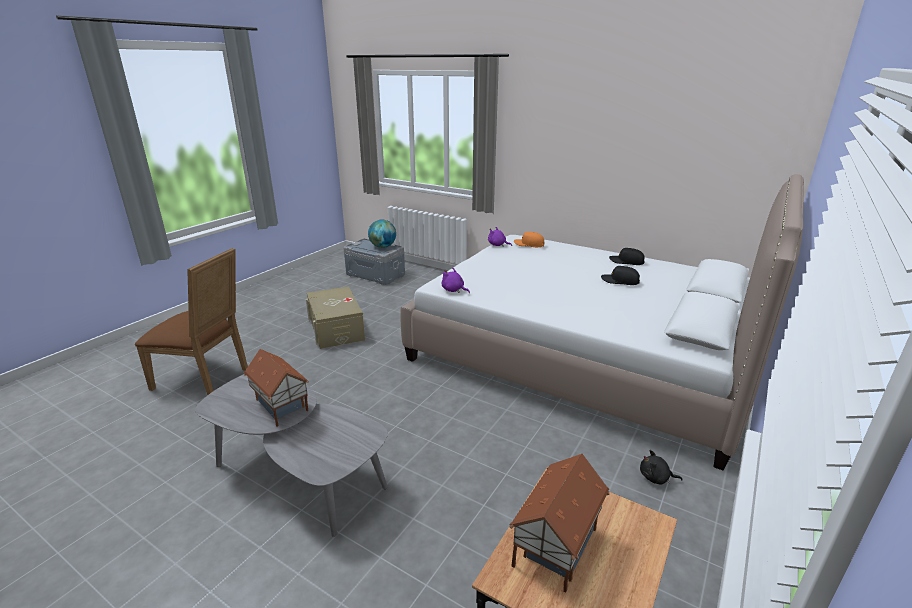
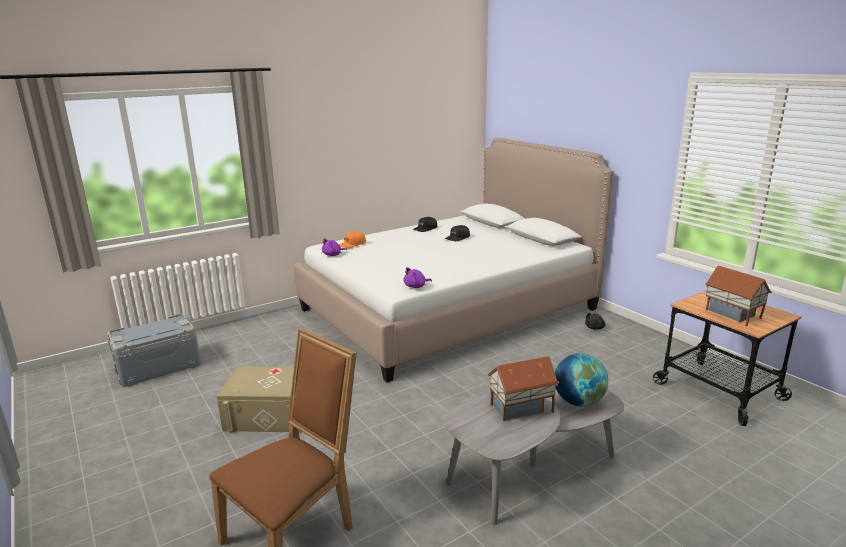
camera: 65 degrees left, 5 degrees down
globe [368,220,396,248] -> globe moved to [555,353,608,407]

